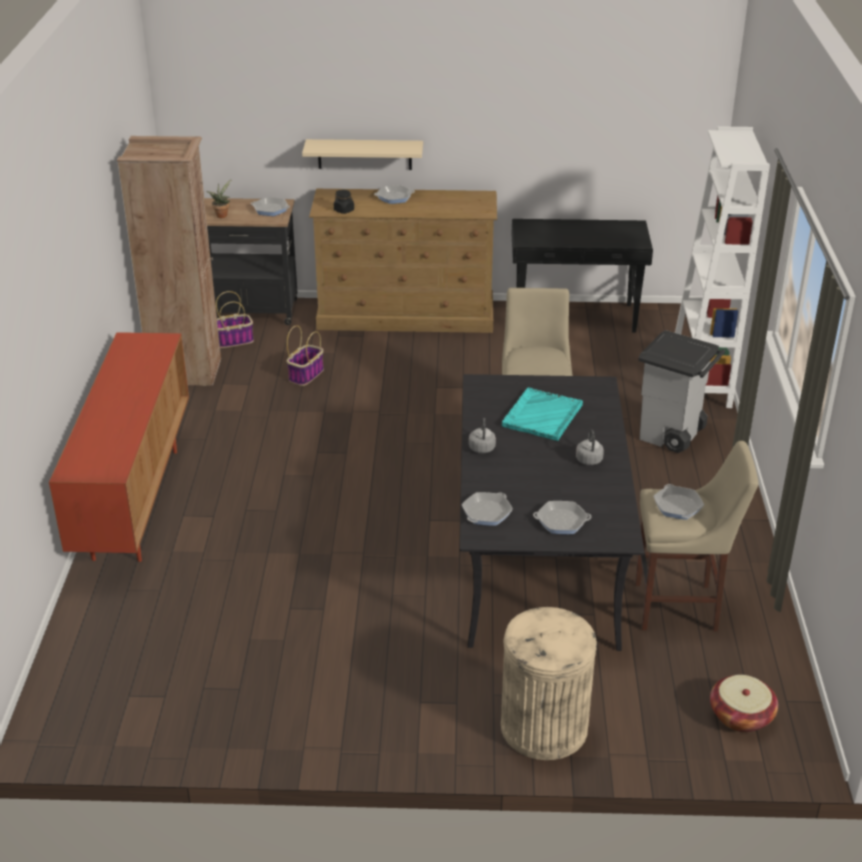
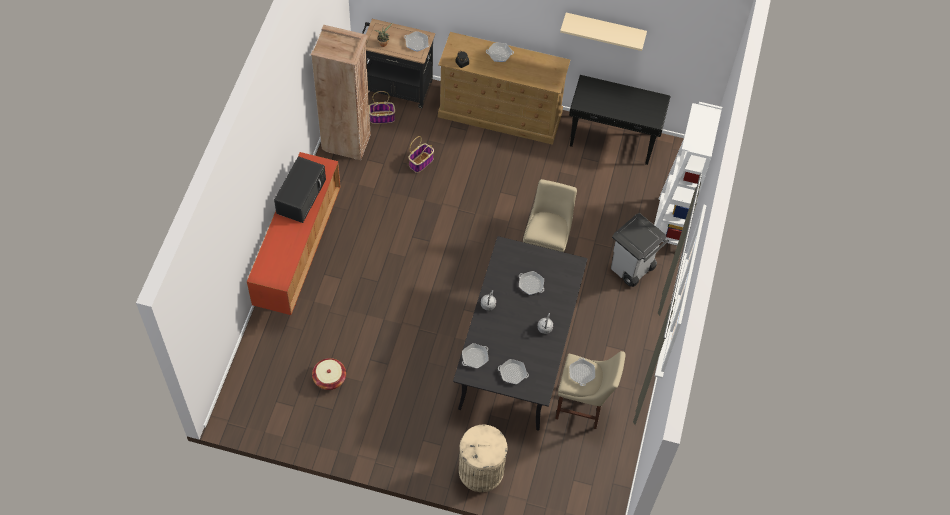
camera: 10 degrees right, 25 degrees up
beige shelf [302,139,423,170] -> beige shelf moved to [560,13,647,51]
turquoise tray [502,387,583,441] -> frying pan [519,271,544,295]
basket [710,675,778,732] -> basket moved to [312,358,346,390]
none -> black microwave [274,156,326,223]

